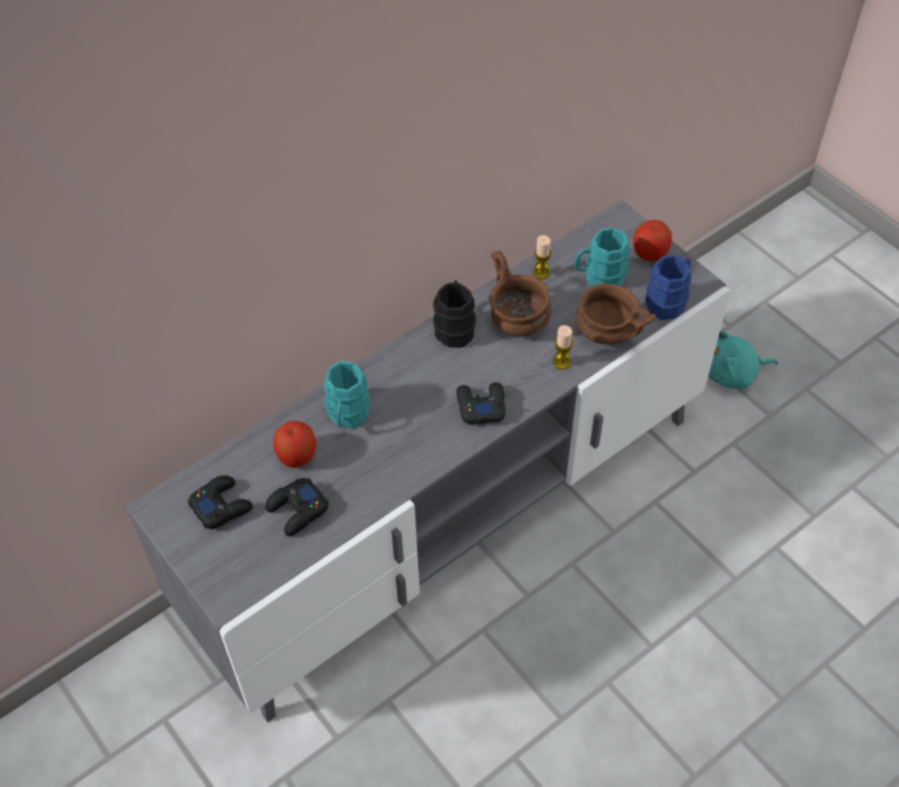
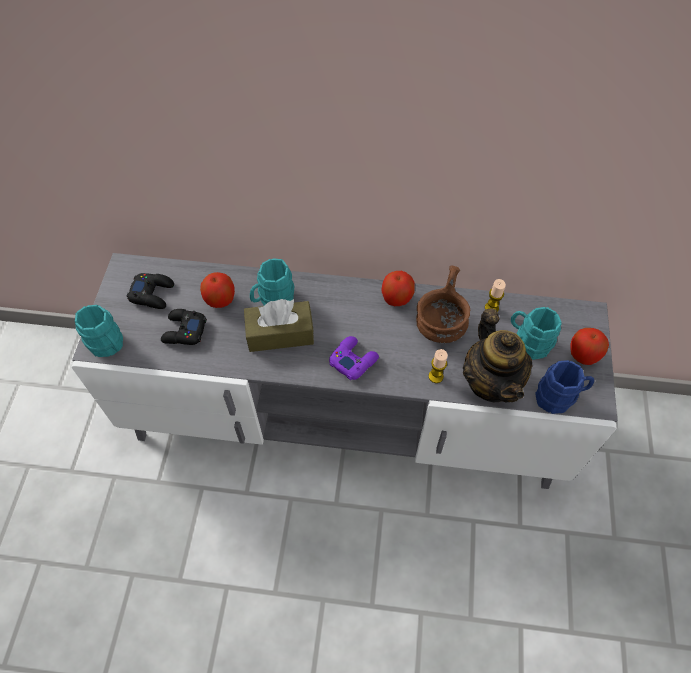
camera: 45 degrees right, 5 degrees up
black mug [433,280,476,348] -> apple [381,271,415,306]
black game controller [457,382,505,425] -> purple game controller [329,336,379,380]
brown bowl [576,283,656,345] -> teapot [463,308,533,403]
turquoise plush toy [708,330,778,389] -> none
none -> turquoise mug [75,305,123,357]
none -> brown tissue box [244,299,314,352]

